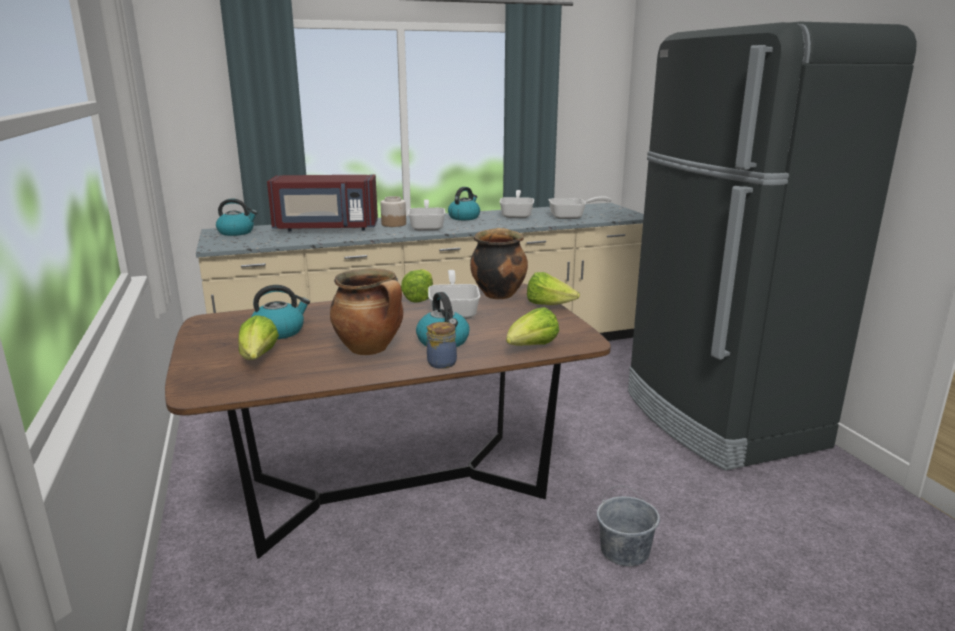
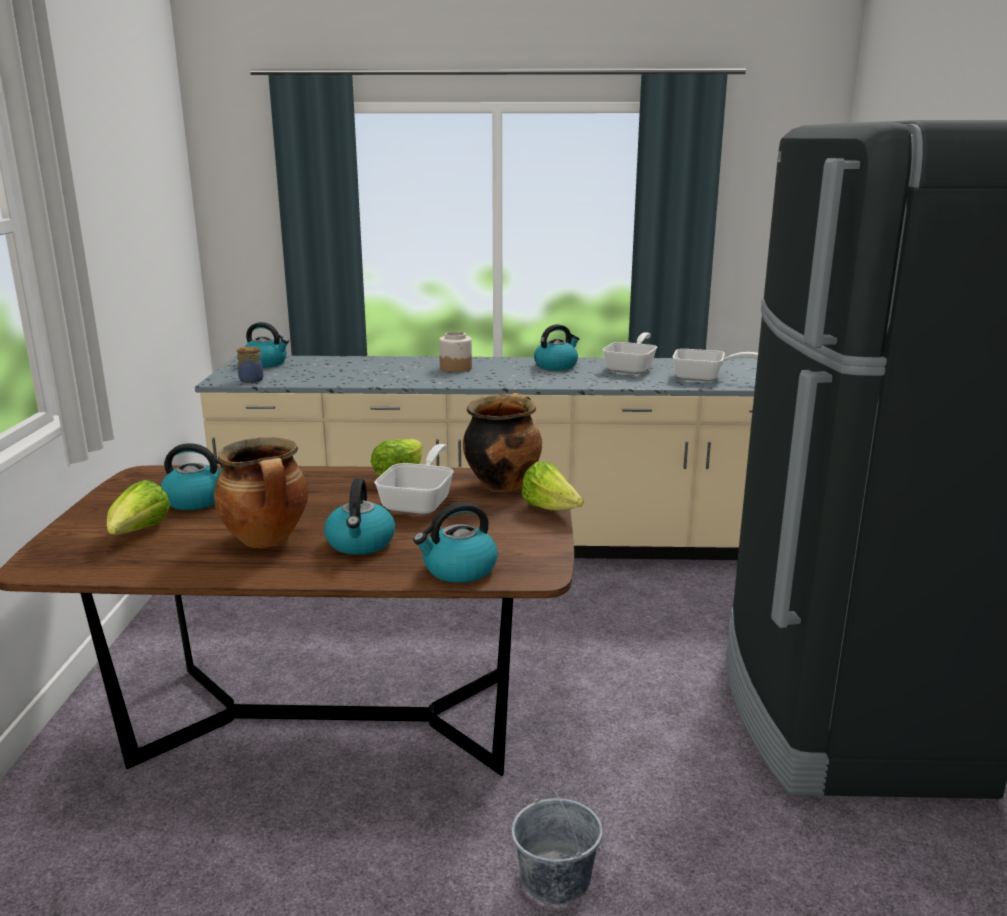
camera: 20 degrees right, 0 degrees up
red microwave [267,175,378,231] -> none
frying pan [408,199,446,231] -> none
jar [426,322,457,369] -> jar moved to [237,347,264,383]
lettuce [506,307,559,346] -> kettle [413,502,498,583]

